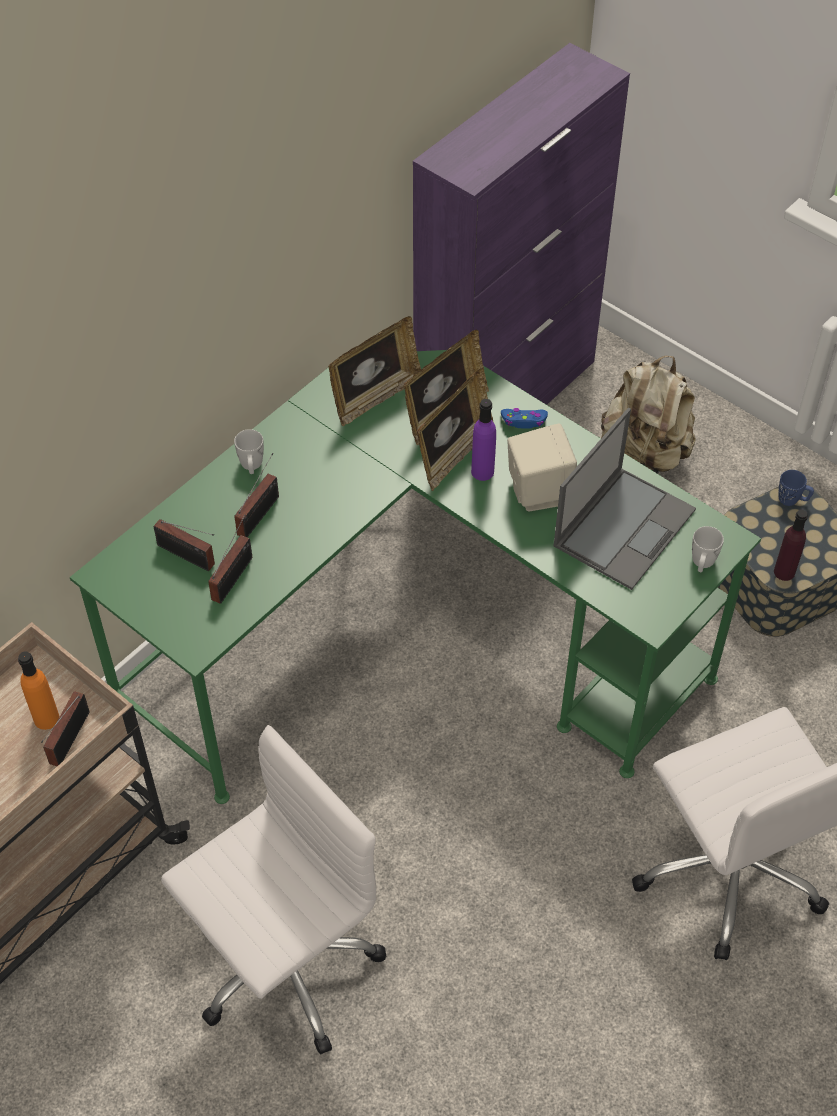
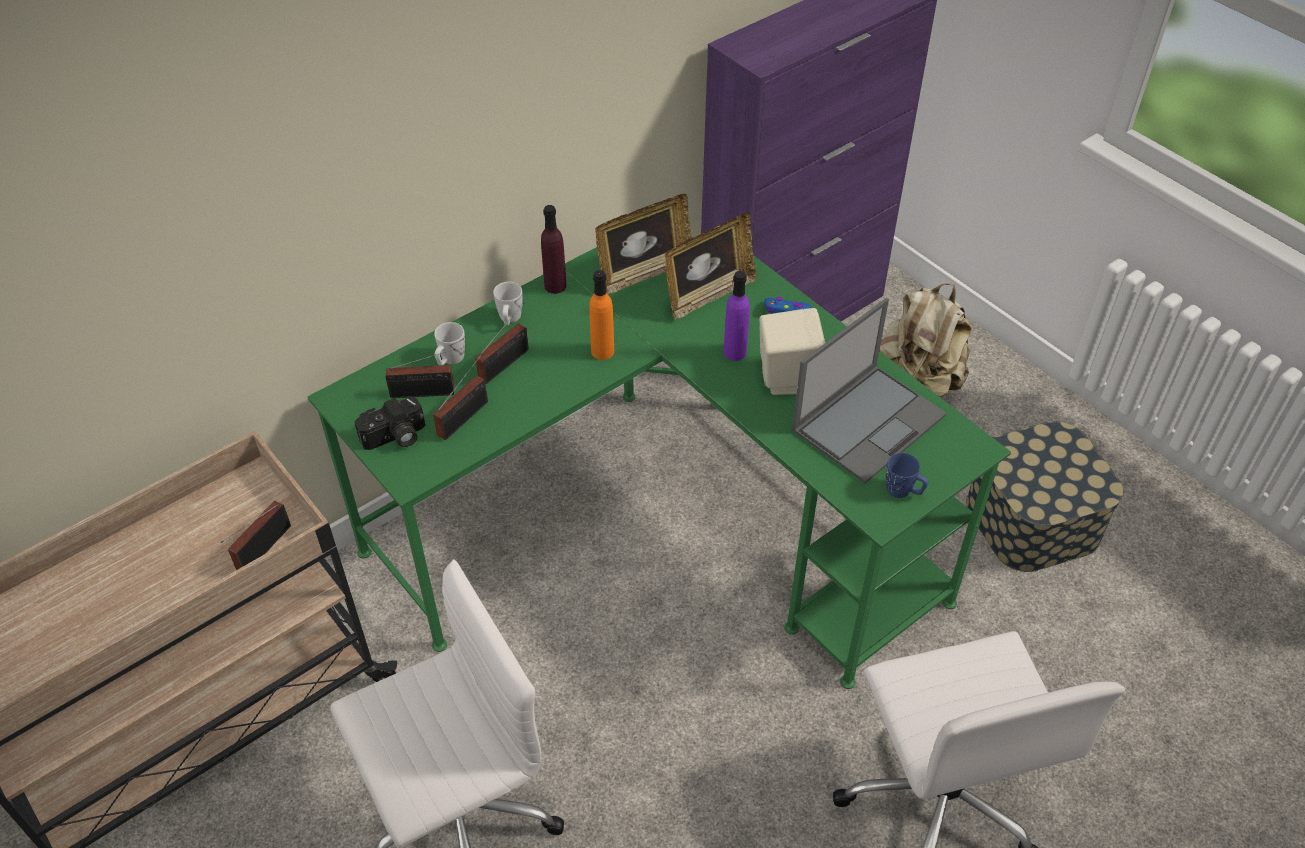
camera: 10 degrees right, 5 degrees down
orange bottle [18,651,59,730] -> orange bottle moved to [589,270,614,360]
radio [154,519,215,571] -> radio turned 45 degrees counterclockwise [386,349,456,398]
picture frame [417,368,493,491] -> none
white mug [692,526,724,572] -> white mug moved to [434,322,465,365]
purple bottle [774,510,808,581] -> purple bottle moved to [541,205,566,294]
blue mug [779,470,814,506] -> blue mug moved to [886,453,928,498]
none -> camera [354,397,425,450]

